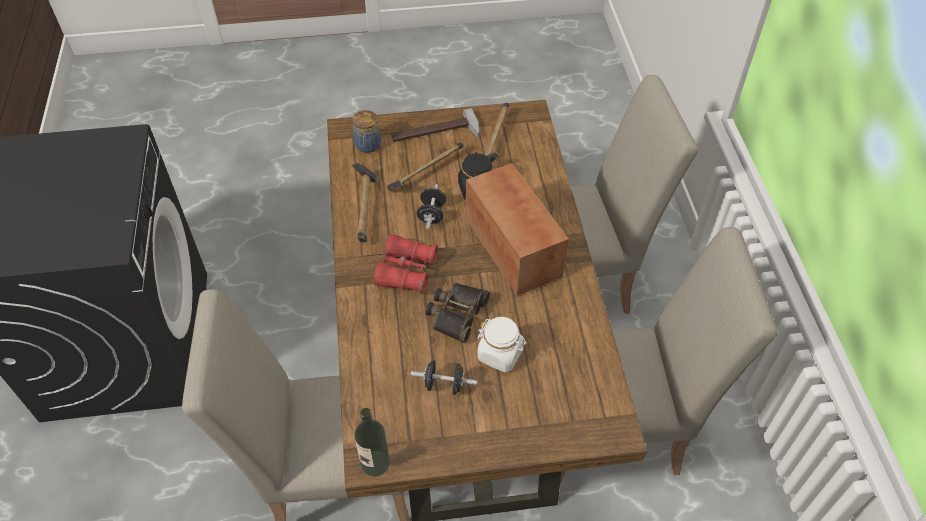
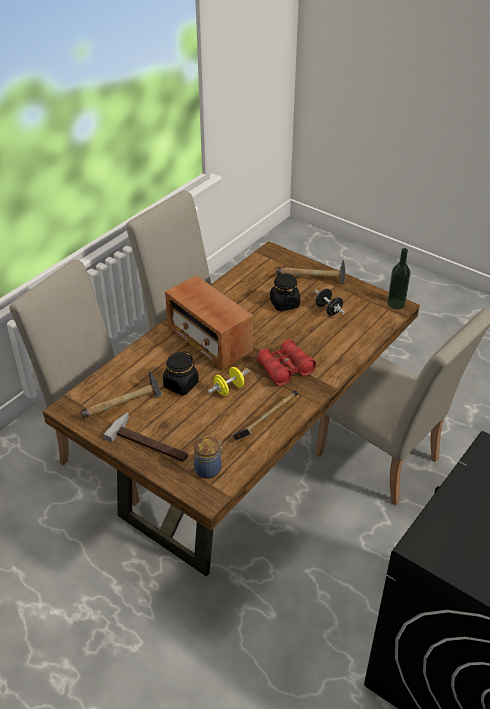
camera: 135 degrees left, 10 degrees down
hammer [387,142,463,191] -> hammer moved to [276,260,346,283]
black dumbbell [417,184,446,229] -> yellow dumbbell [208,367,249,396]
binoculars [425,283,490,343] -> none
radio [466,163,569,296] -> radio turned 60 degrees counterclockwise [165,275,253,369]
white jar [477,317,527,372] -> black jar [270,273,300,311]

